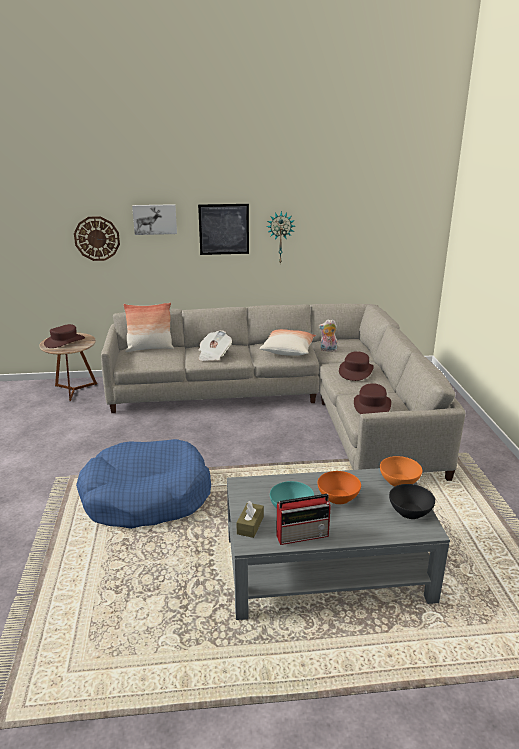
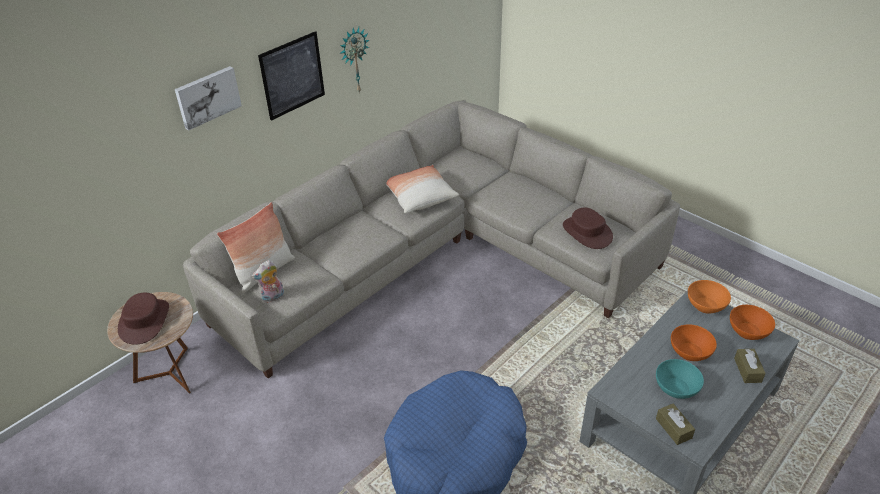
camera: 40 degrees left, 15 degrees up
wall clock [74,216,120,261] -> none
newspaper [198,330,232,361] -> none
radio [276,494,331,545] -> none
plush toy [318,320,337,352] -> plush toy moved to [251,260,284,303]
brown hat [339,351,374,381] -> none
black bowl [389,484,435,519] -> orange bowl [730,305,775,340]
none -> brown tissue box [734,349,766,383]

